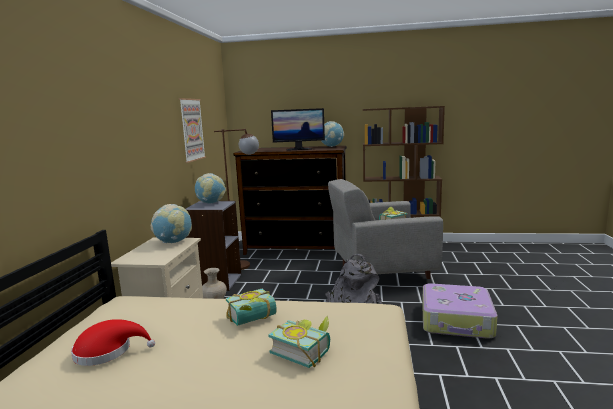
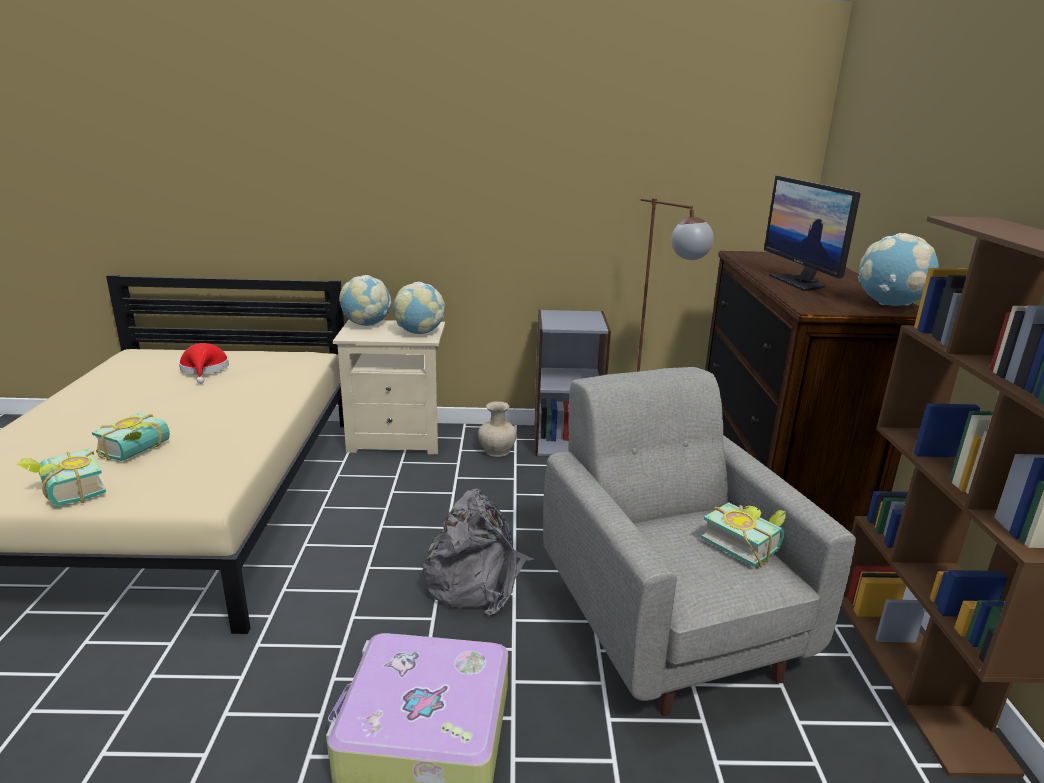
camera: 80 degrees right, 10 degrees up
picture [179,98,206,163] -> none
globe [195,173,226,203] -> globe moved to [339,275,391,326]
book [226,289,277,326] -> book moved to [17,448,106,506]

